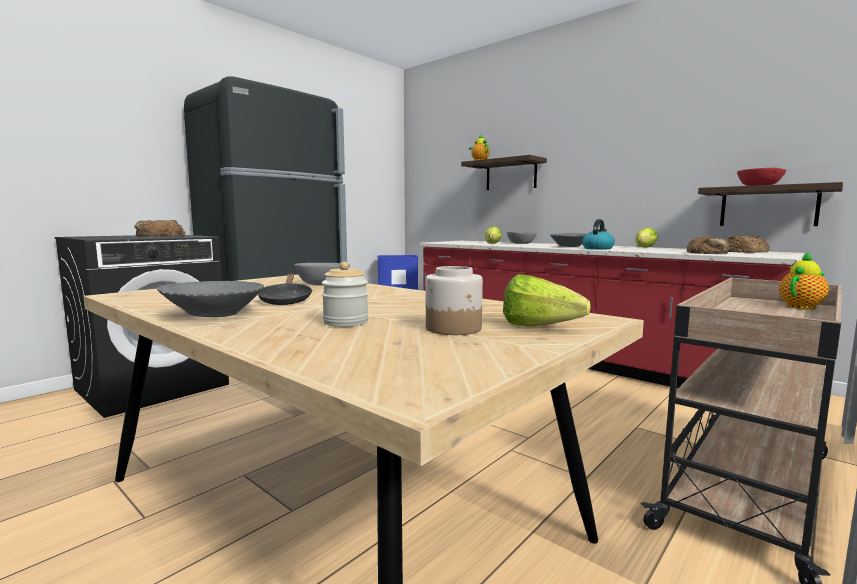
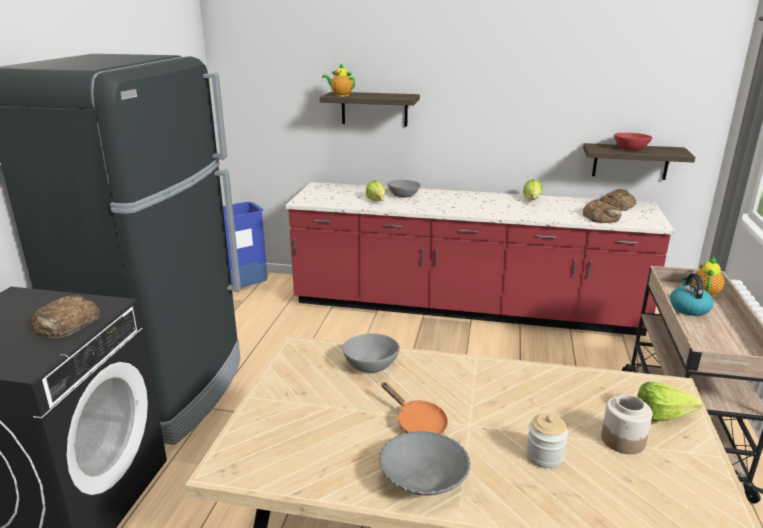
camera: 30 degrees left, 15 degrees up
black frying pan [258,274,313,305] -> orange frying pan [381,382,448,434]
grey bowl [550,233,586,247] -> none
kettle [582,219,615,249] -> kettle moved to [670,273,713,316]

